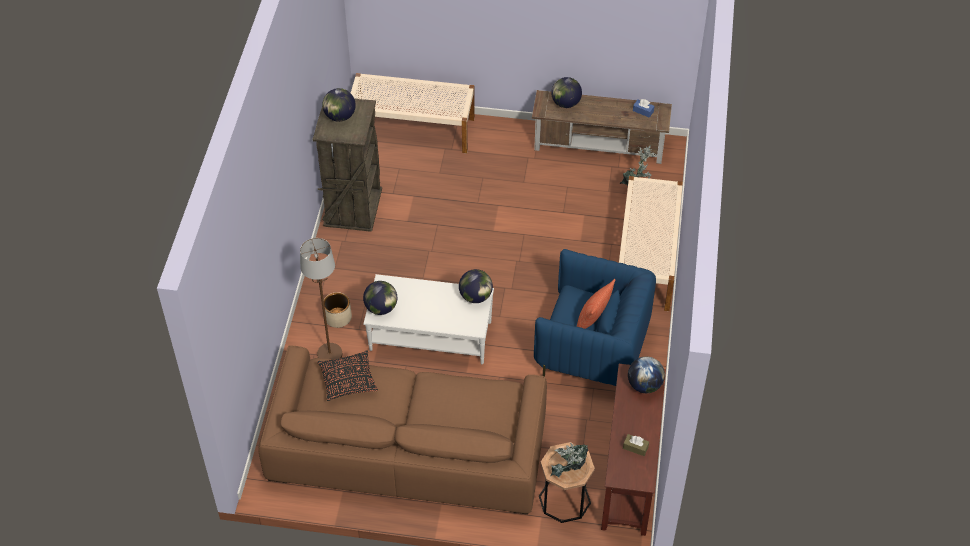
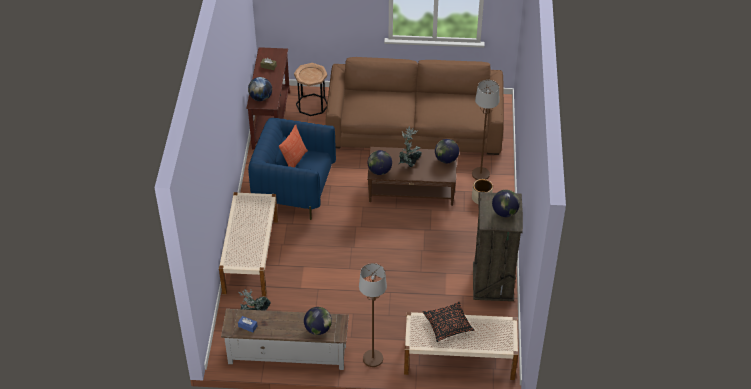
camera: 175 degrees right, 5 degrees down
black pillow [317,350,378,401] -> black pillow moved to [423,302,475,342]
white coffee table [363,274,494,364] -> brown coffee table [367,147,457,206]
potted plant [551,442,588,477] -> potted plant moved to [398,126,422,167]
none -> brown floor lamp [359,263,387,367]

